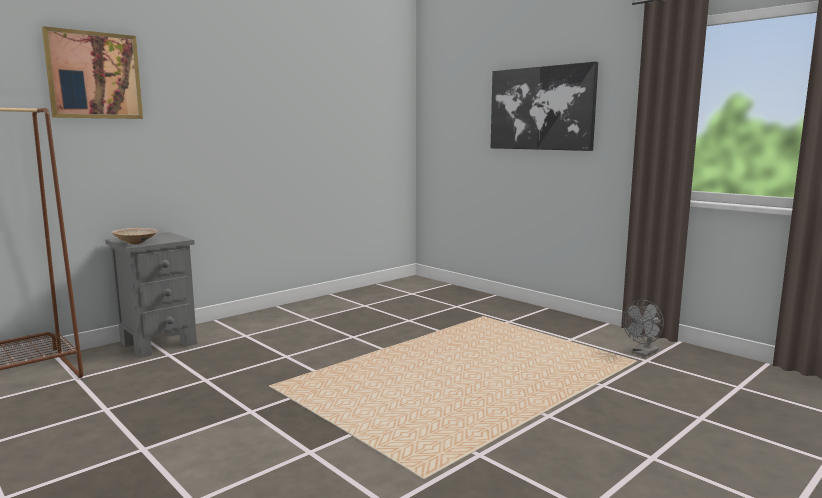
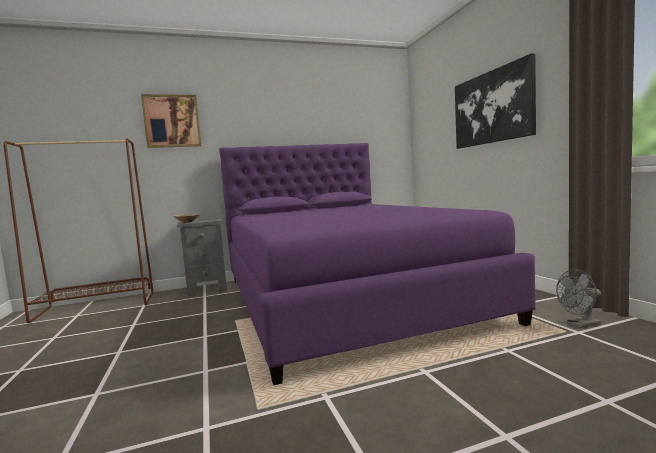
camera: 25 degrees right, 5 degrees down
none -> purple bed [219,143,536,385]

